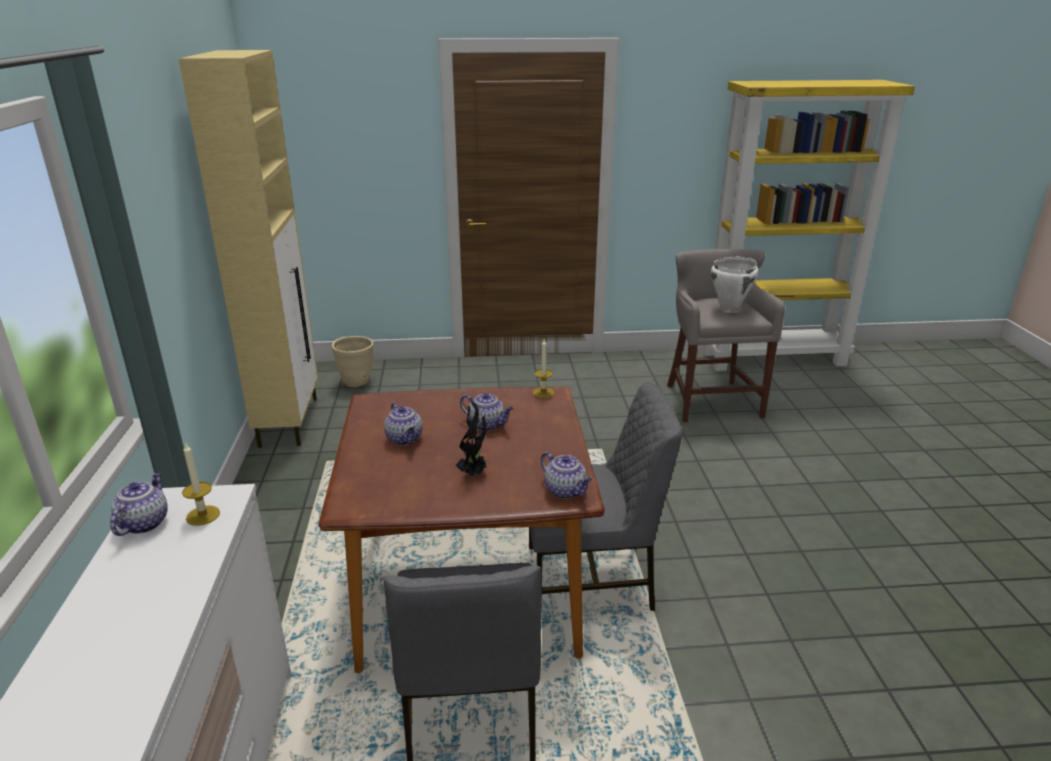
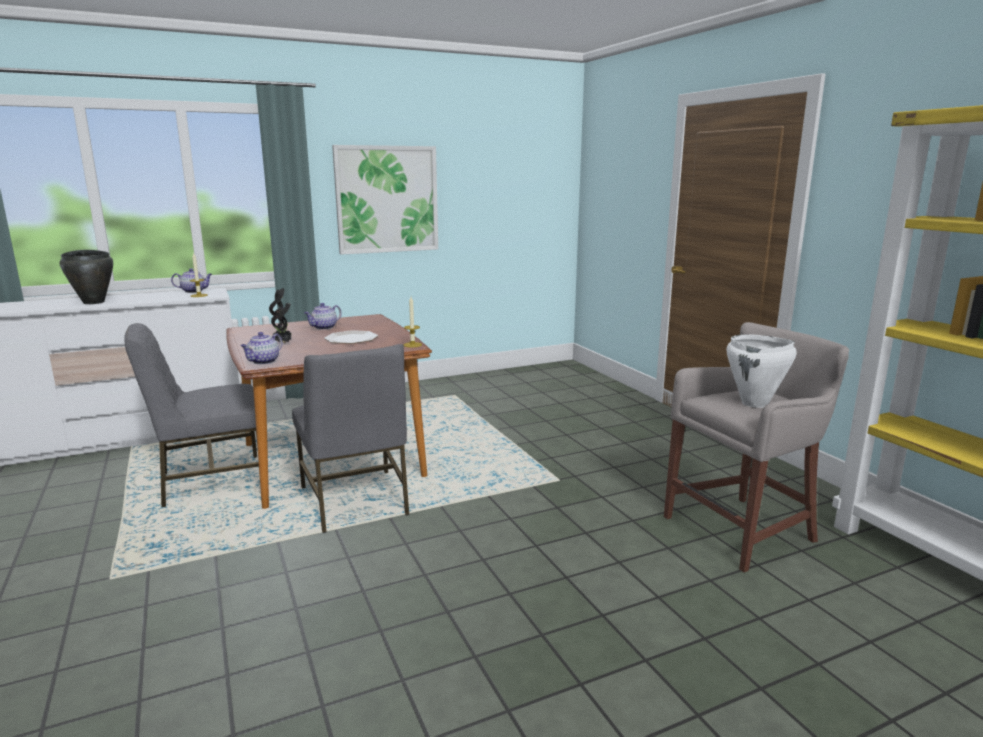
camera: 70 degrees right, 10 degrees down
beige cabinet [179,50,318,448] -> none
beige planter [332,336,374,387] -> none
teapot [460,393,513,431] -> plate [324,330,378,344]
none -> black cooking pot [60,250,113,304]
none -> picture [332,145,438,255]

